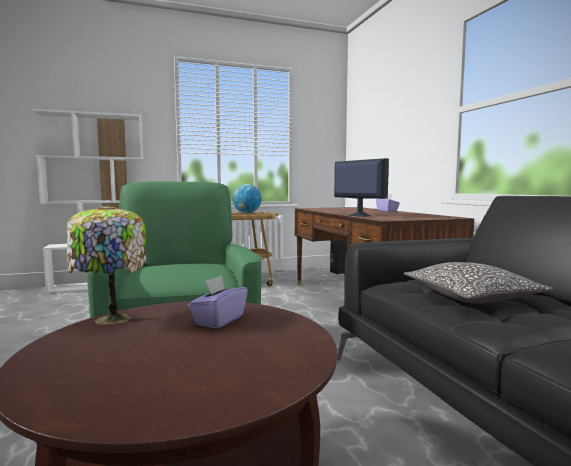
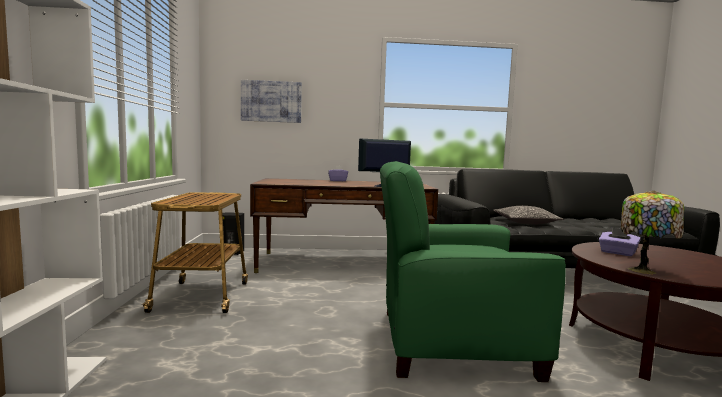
camera: 75 degrees left, 0 degrees up
globe [232,184,262,213] -> none
none -> picture [241,80,302,123]

